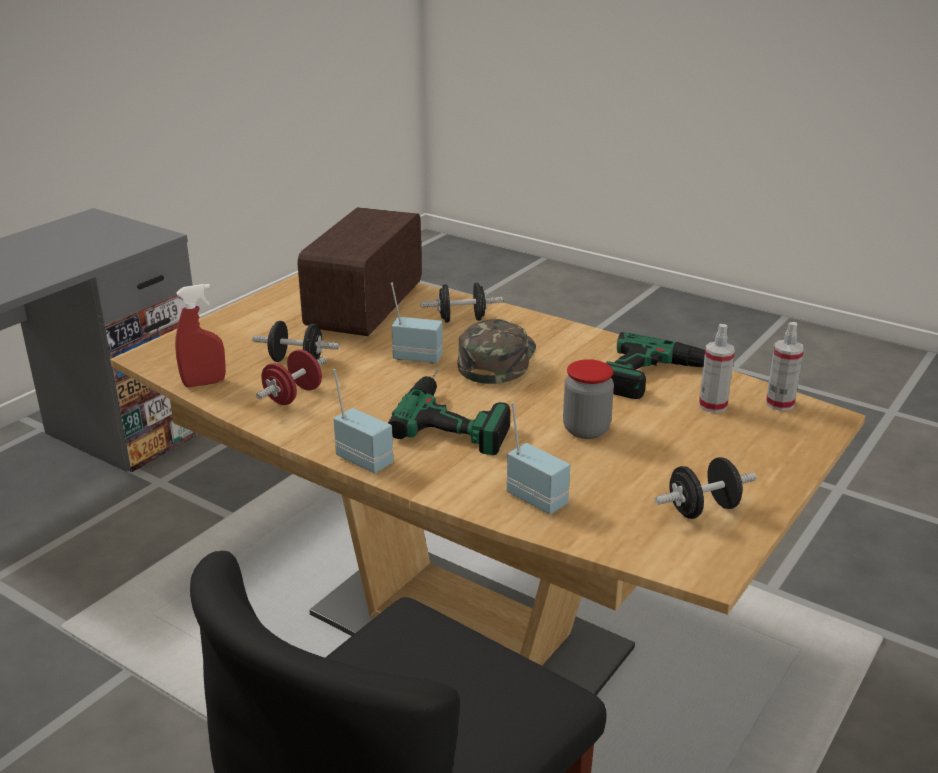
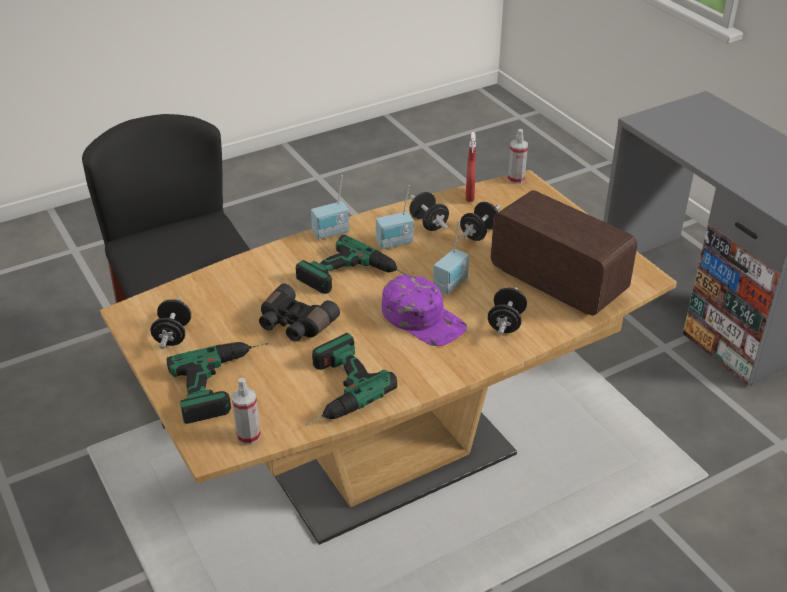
camera: 115 degrees right, 10 degrees up
red dumbbell [256,349,327,405] -> black dumbbell [409,192,449,231]
green cap [457,319,536,384] -> purple cap [382,275,467,346]
radio [507,402,570,515] -> radio moved to [376,185,414,249]
jar [563,359,614,439] -> black binoculars [259,283,340,342]
spray bottle [699,324,735,413] -> spray bottle moved to [508,129,528,184]
none -> power drill [167,342,269,424]

